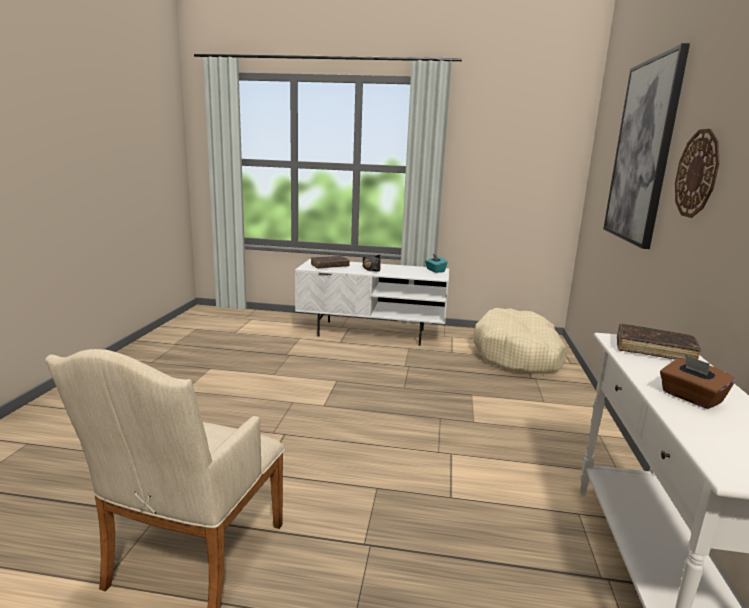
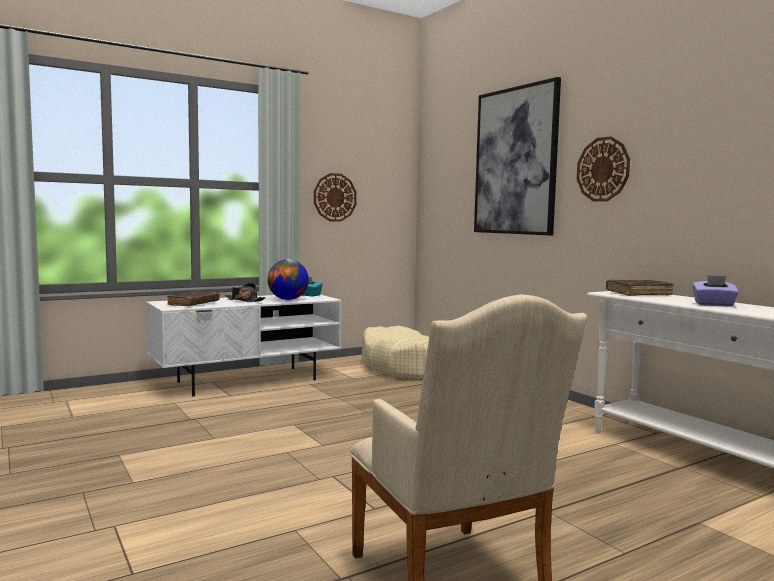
camera: 40 degrees left, 10 degrees down
brown tissue box [660,355,735,409] -> purple tissue box [692,275,739,307]
none -> globe [267,259,309,300]
none -> wall clock [314,173,357,222]

